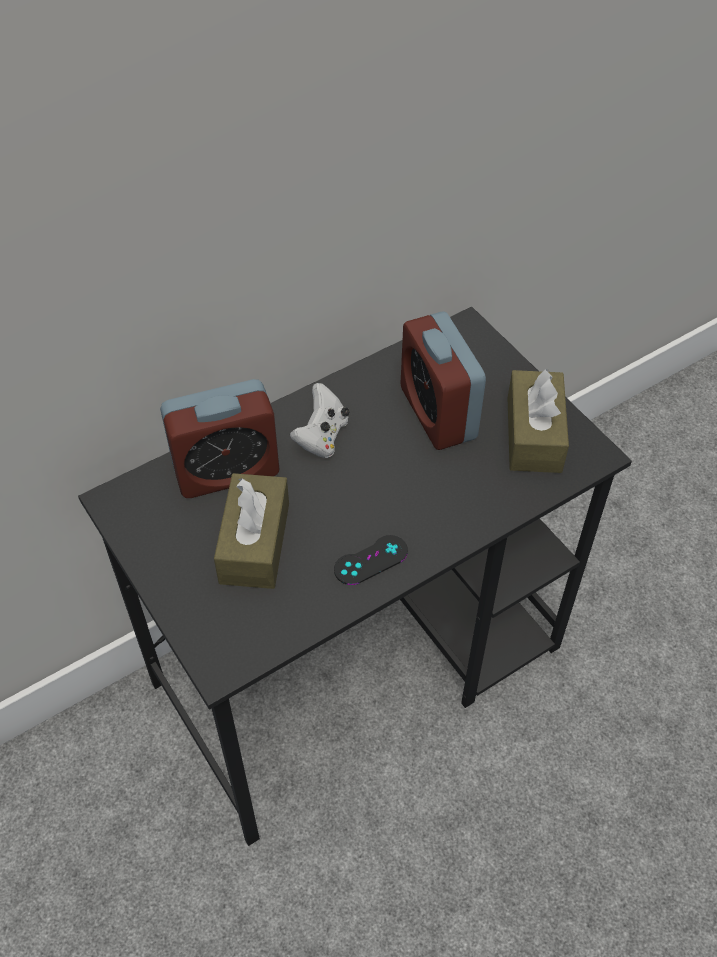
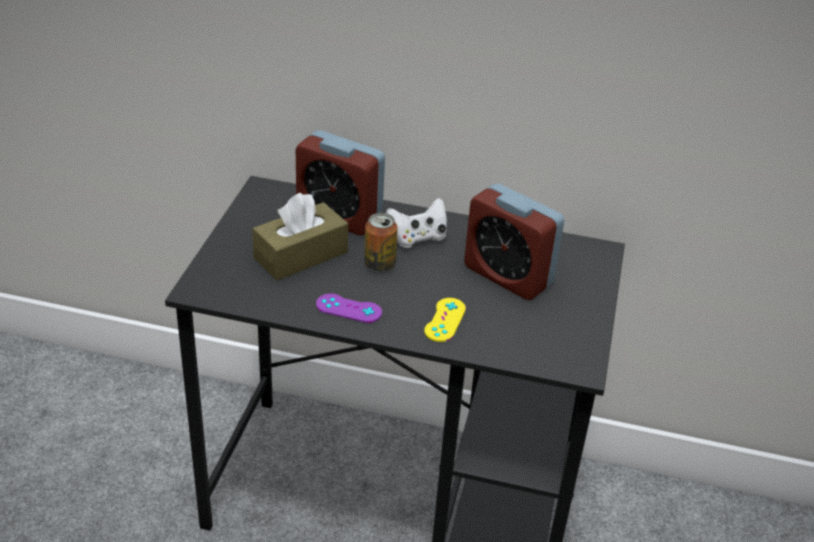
camera: 45 degrees right, 15 degrees down
black game controller [334,535,408,585] -> purple game controller [316,294,382,323]
alarm clock [401,311,486,450] -> alarm clock turned 75 degrees counterclockwise [464,184,565,300]
brown tissue box [508,369,569,473] -> none
none -> can [364,213,397,272]
none -> yellow game controller [424,298,466,342]

